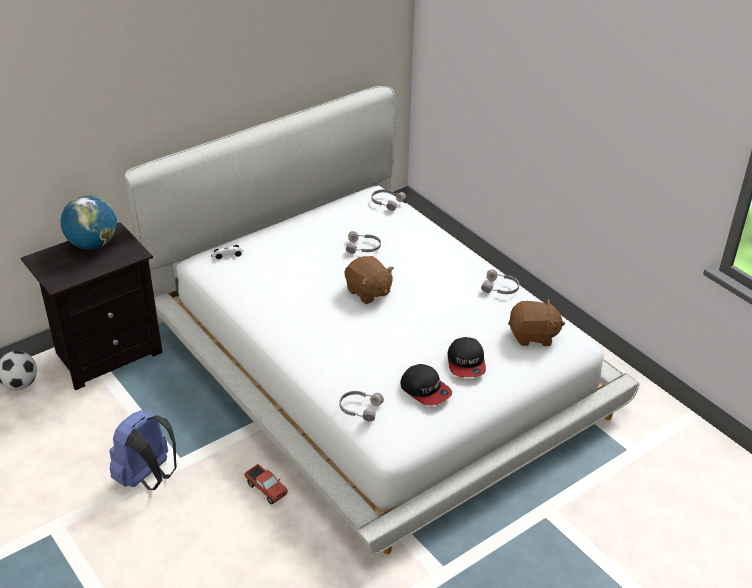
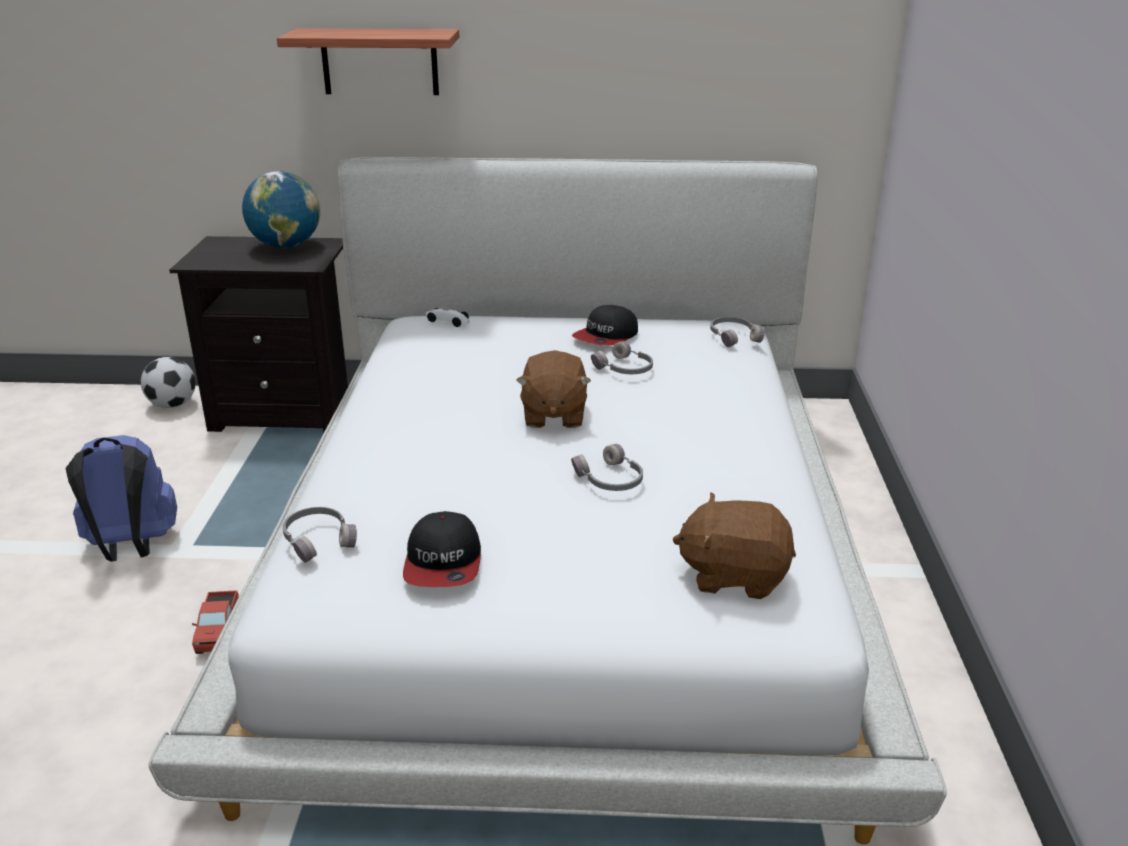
camera: 40 degrees right, 10 degrees down
cap [448,337,486,377] -> cap moved to [572,305,638,346]
grey headphones [481,269,519,294] -> grey headphones moved to [571,444,643,491]
brown plush toy [508,299,565,346] -> brown plush toy turned 150 degrees clockwise [673,492,796,599]
none -> shelf [277,28,459,95]

